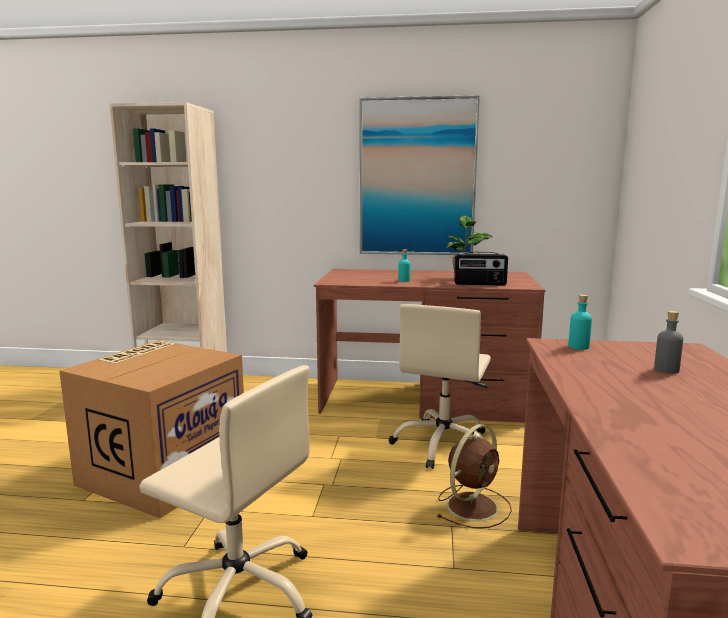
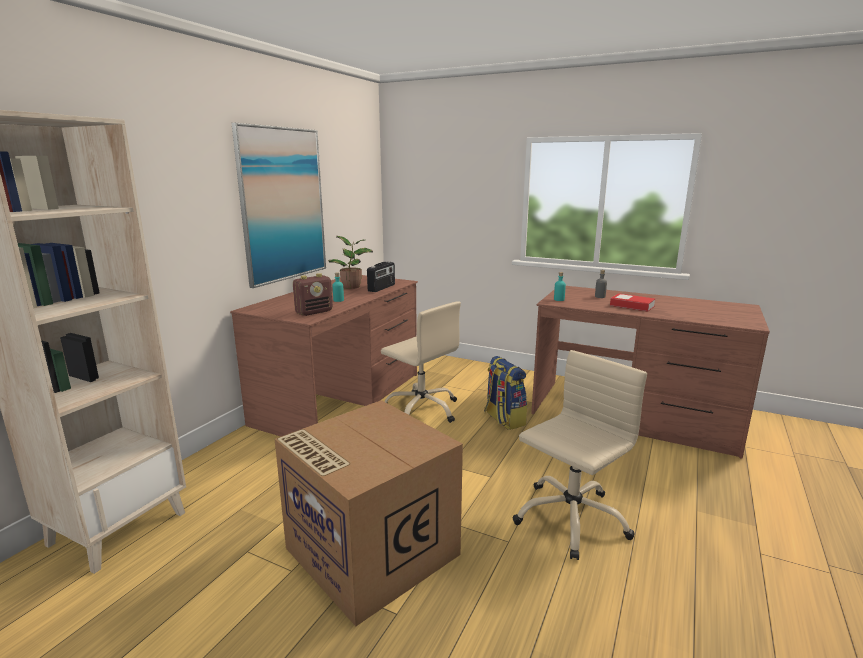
camera: 70 degrees left, 5 degrees up
brown fan [436,424,512,528] -> backpack [484,356,527,430]
none -> radio [293,273,333,316]
none -> book [610,293,655,312]

